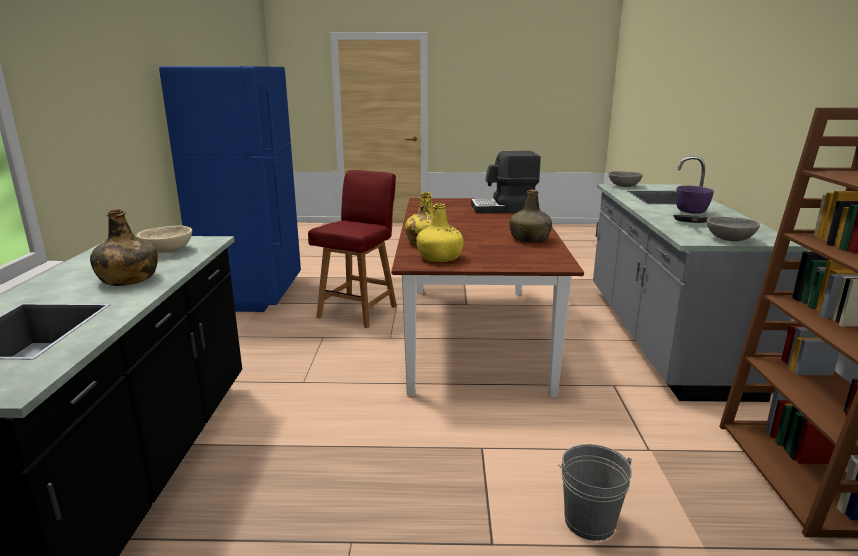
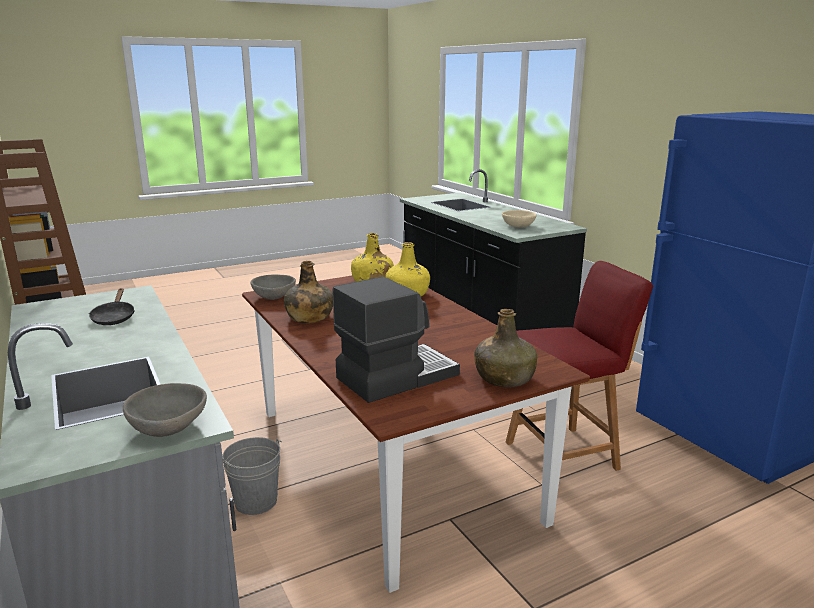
camera: 150 degrees right, 0 degrees up
green bottle [90,209,158,286] -> green bottle moved to [474,309,537,387]
red chair [308,170,397,328] -> red chair turned 105 degrees counterclockwise [506,261,653,471]
grey bucket [558,444,632,541] -> grey bucket moved to [222,437,282,515]
purple bowl [676,186,714,214] -> none
grey bowl [707,216,760,241] -> grey bowl moved to [251,274,296,300]

